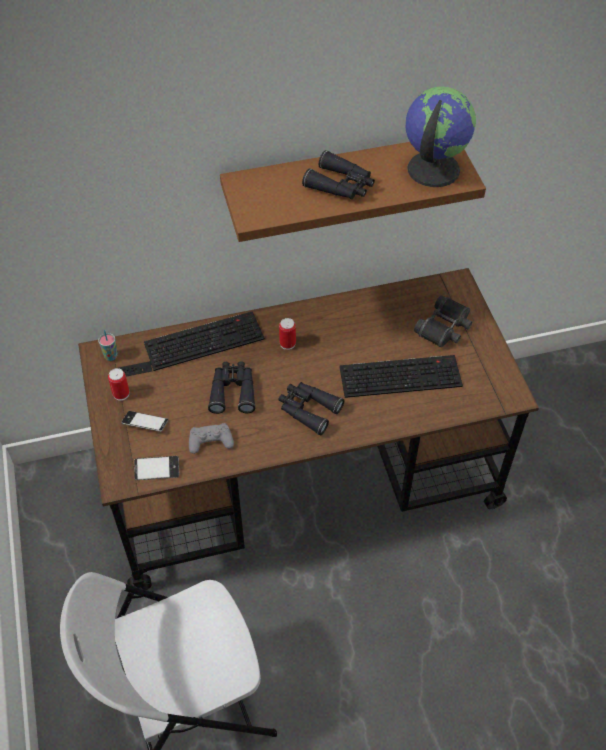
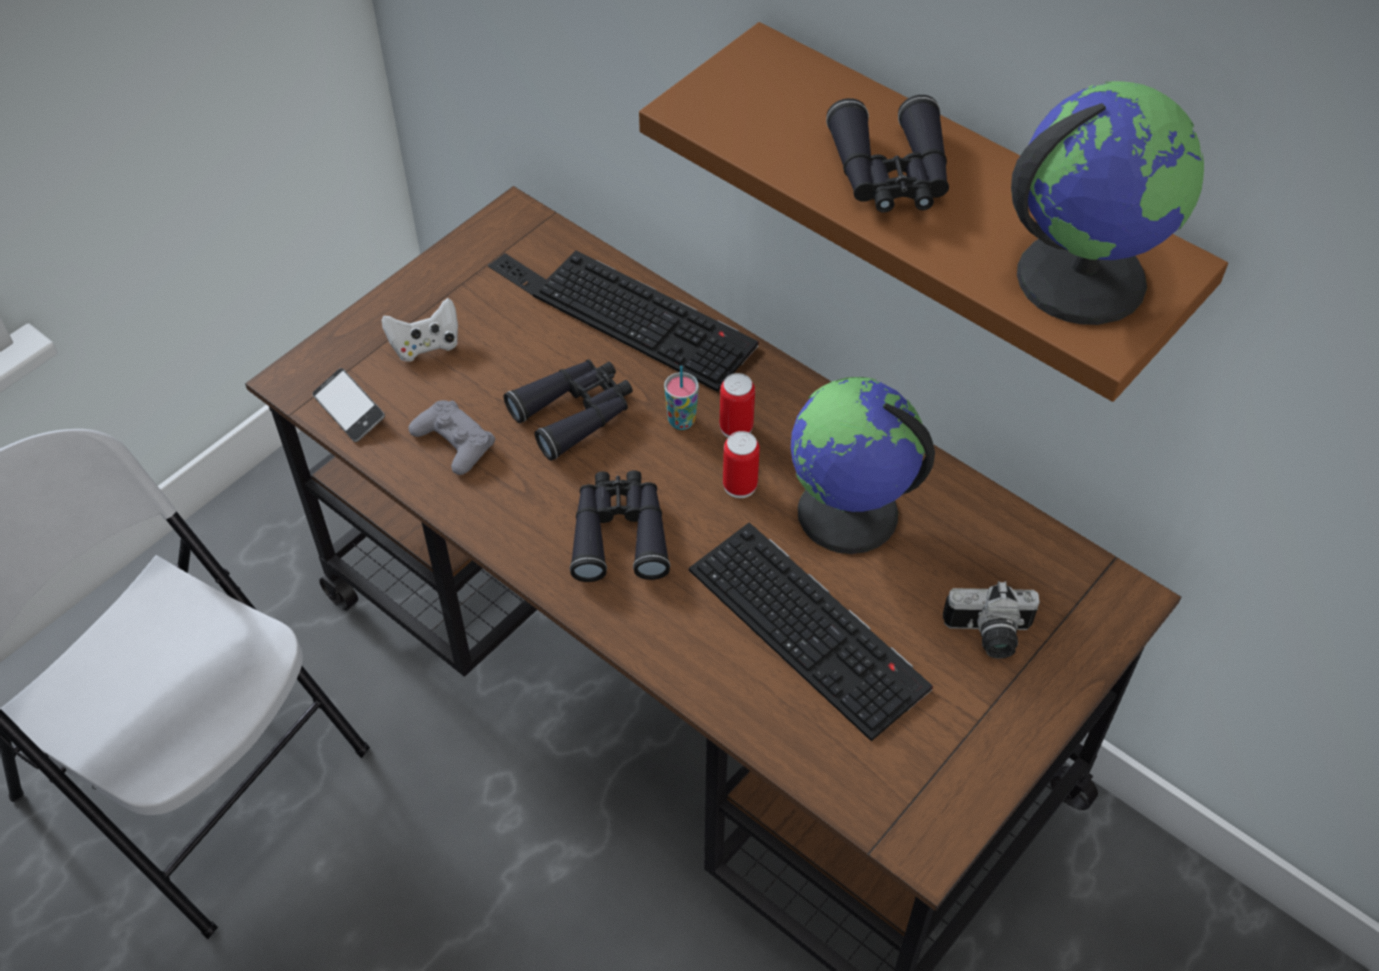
camera: 55 degrees right, 0 degrees up
cup [98,330,118,361] -> cup moved to [664,365,699,430]
can [108,368,129,401] -> can moved to [723,431,760,498]
phone [121,411,168,432] -> white game controller [382,298,458,362]
black binoculars [414,295,472,347] -> camera [943,581,1040,659]
none -> globe [791,377,935,554]

